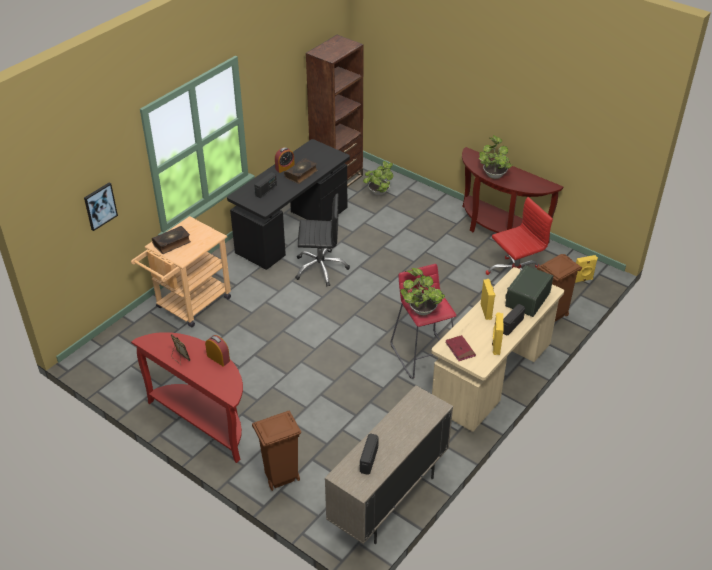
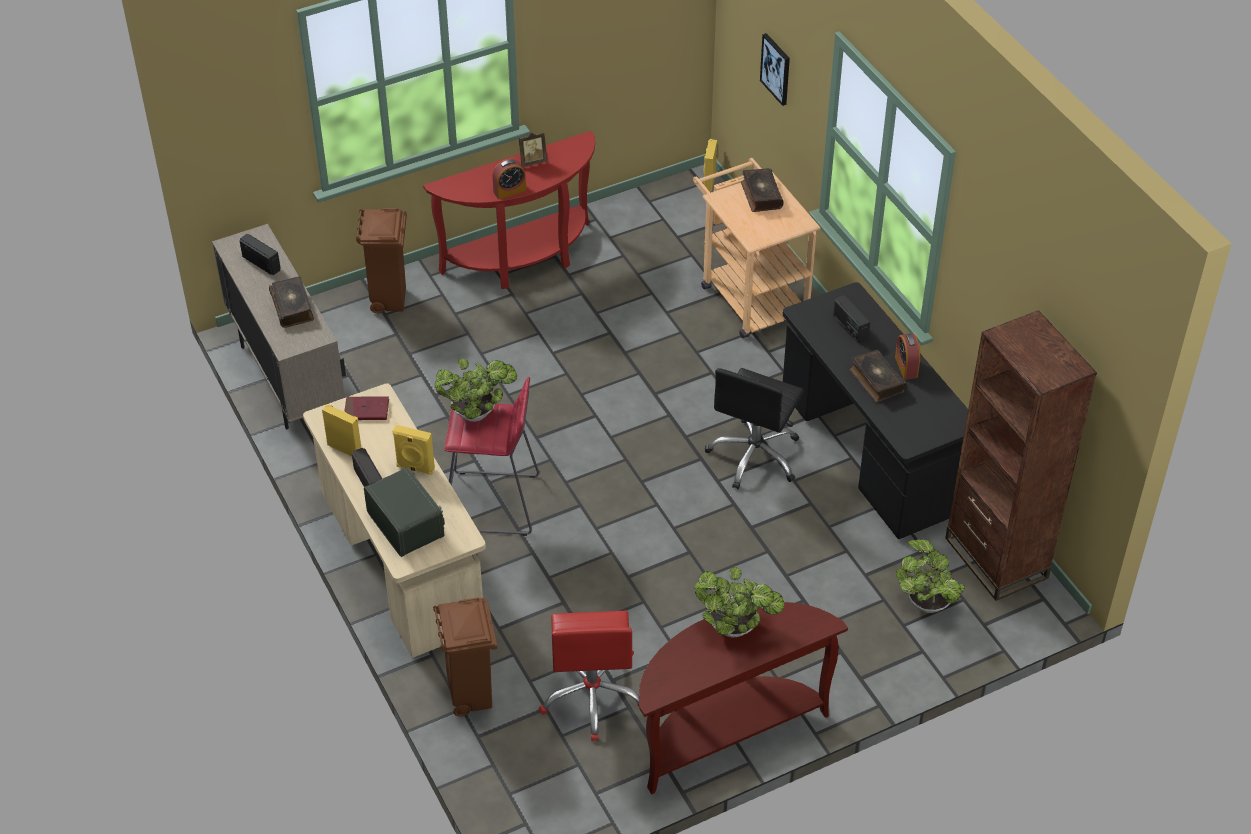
camera: 115 degrees right, 5 degrees up
yellow speaker [575,255,598,283] -> yellow speaker moved to [704,139,717,192]
none -> book [269,276,314,328]

